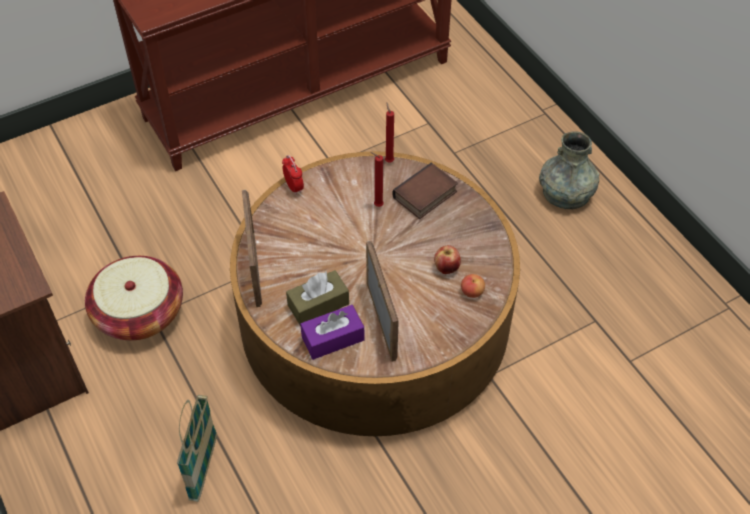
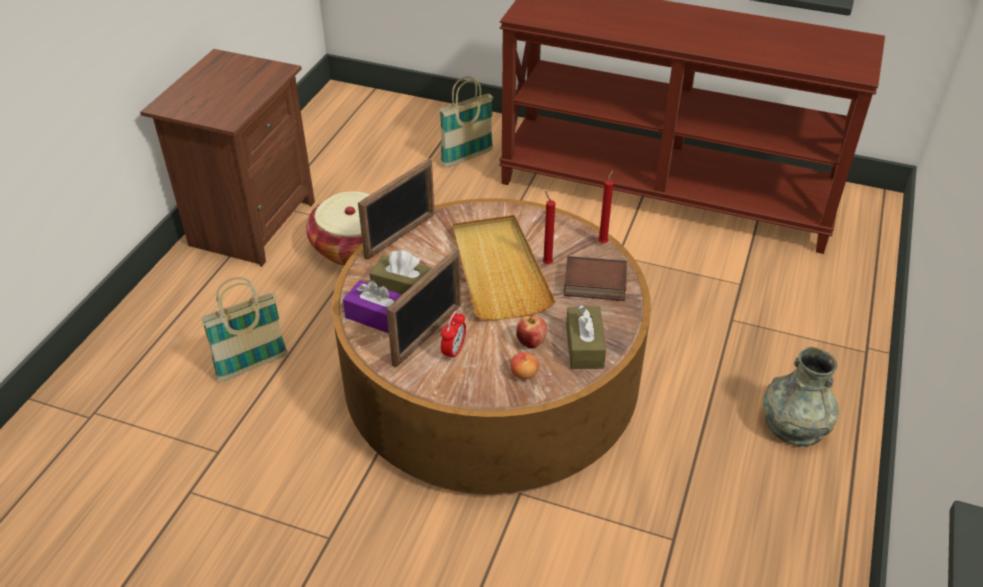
camera: 50 degrees right, 10 degrees down
alarm clock [282,155,304,195] -> alarm clock moved to [441,311,466,361]
none -> basket [439,76,493,167]
none -> beige tray [452,215,556,321]
none -> brown tissue box [566,305,606,369]

